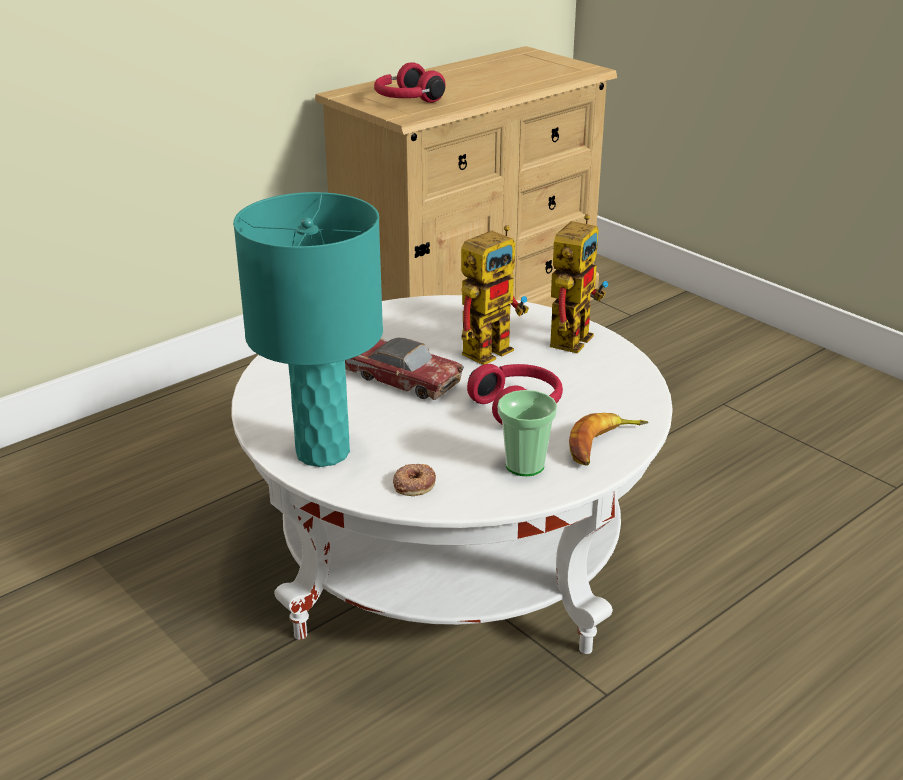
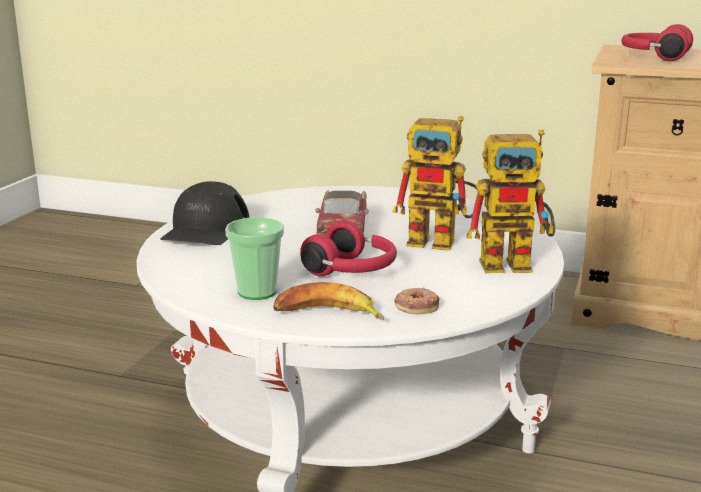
camera: 60 degrees right, 10 degrees down
turquoise table lamp [233,192,383,467] -> black cap [160,181,249,245]
donut [393,464,436,496] -> donut moved to [394,287,440,314]

